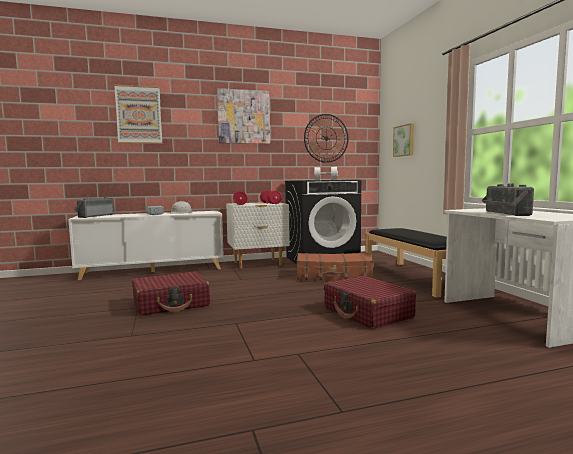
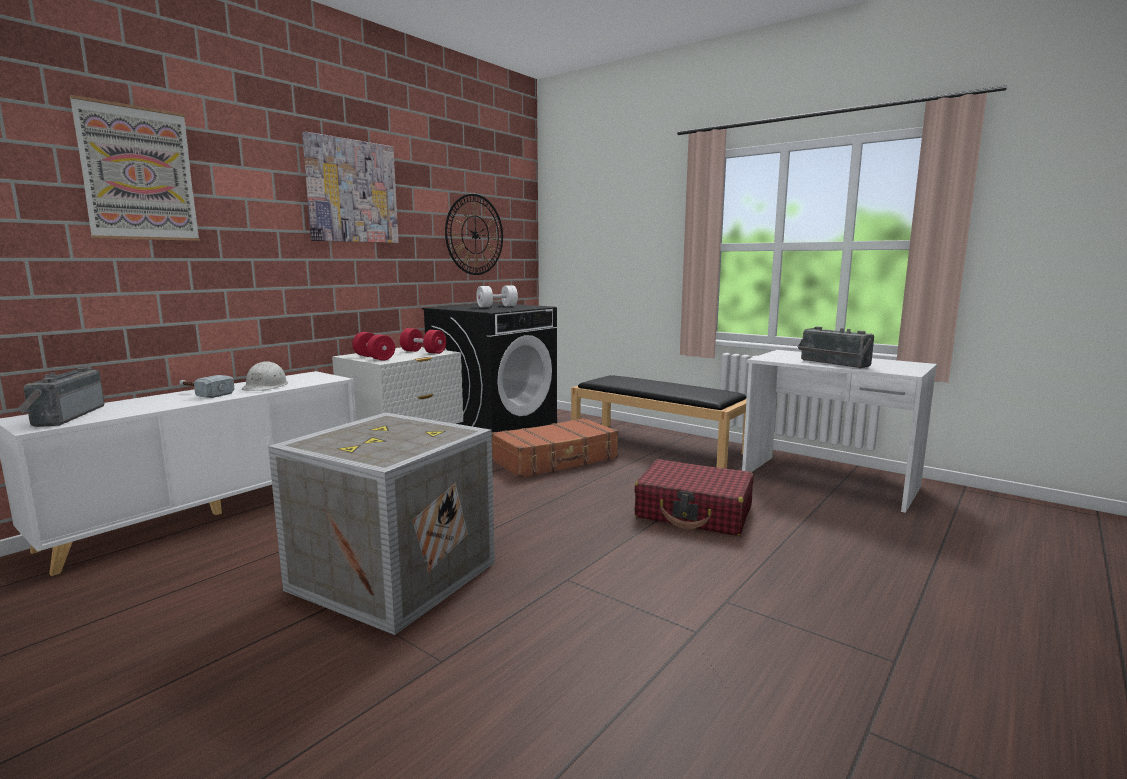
camera: 35 degrees left, 5 degrees up
red suitcase [132,271,210,315] -> crate [268,412,495,635]
picture [393,123,414,157] -> none

